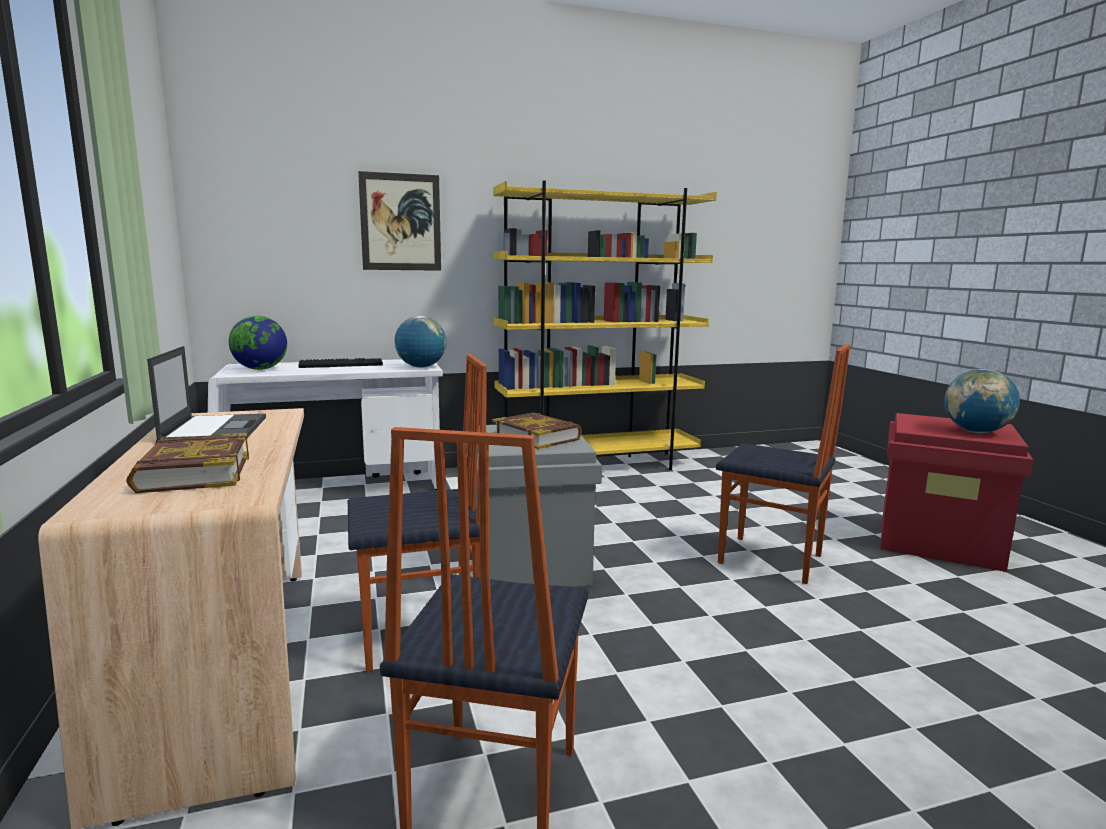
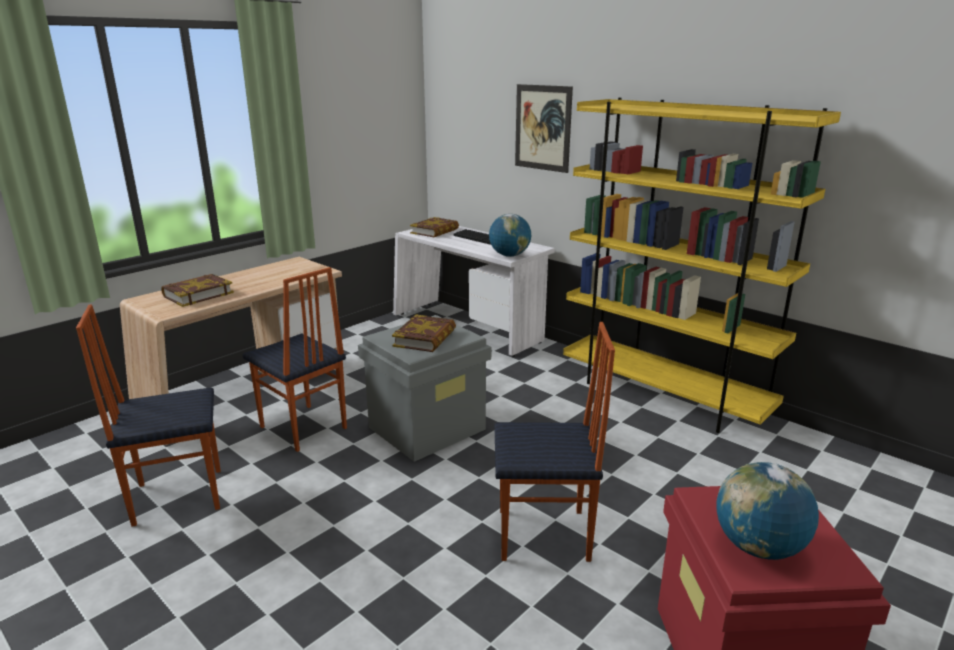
camera: 60 degrees right, 10 degrees up
laptop [147,346,266,442] -> none
globe [229,316,287,370] -> book [410,217,459,237]
chair [716,344,850,584] -> chair turned 90 degrees counterclockwise [495,322,615,562]

